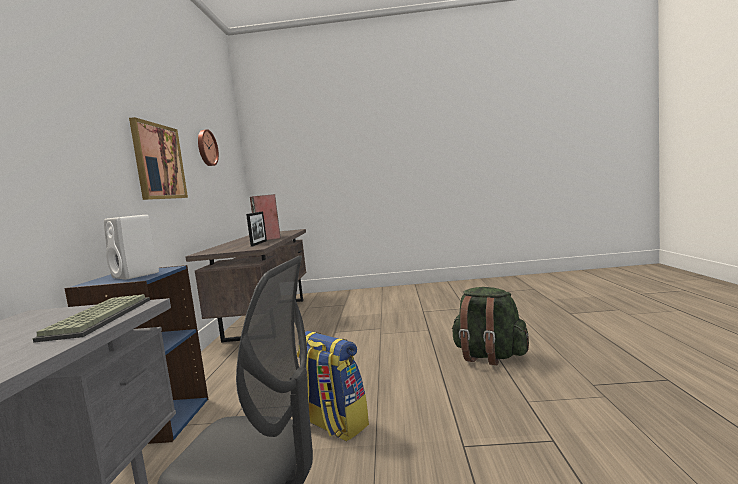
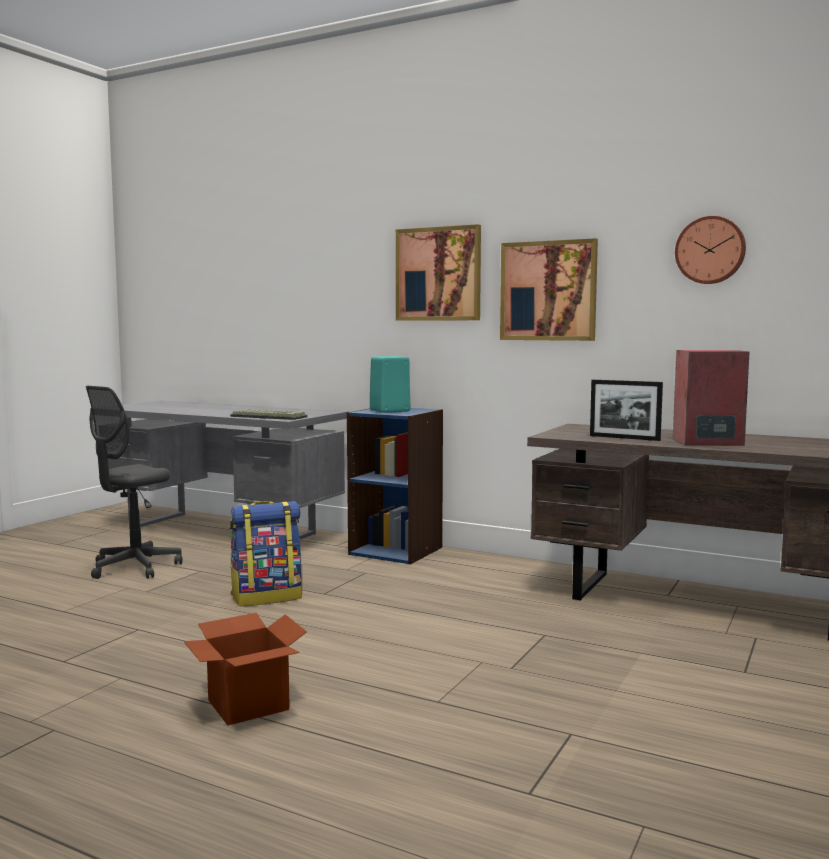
camera: 115 degrees right, 0 degrees up
white speaker [104,215,159,280] -> turquoise speaker [370,356,410,413]
green backpack [452,287,529,365] -> cardboard box [183,613,307,725]
none -> picture [396,224,481,321]

